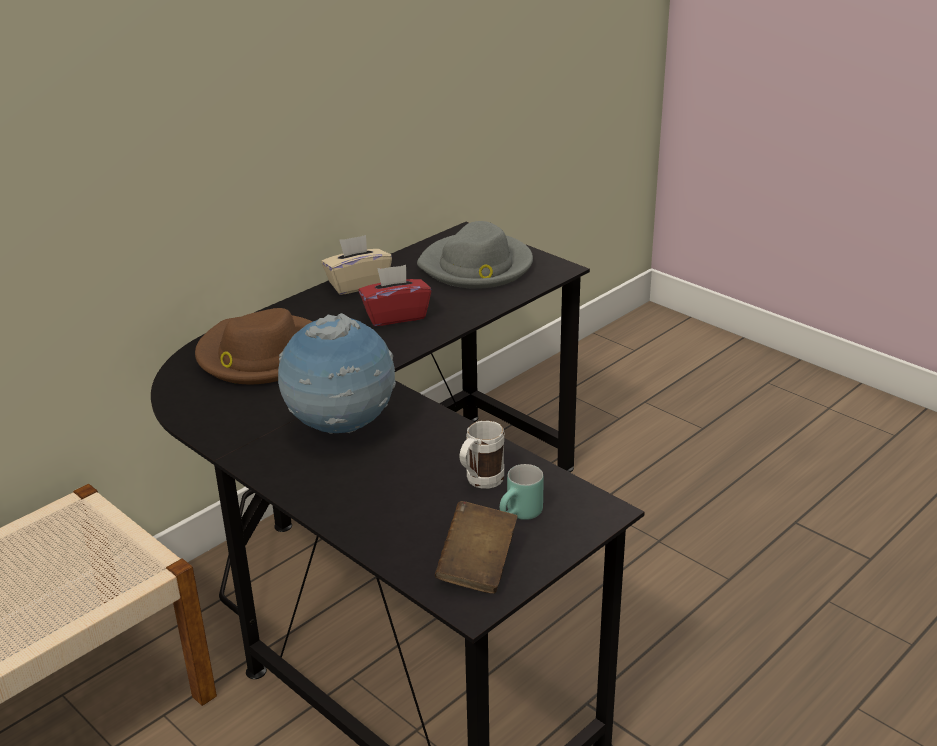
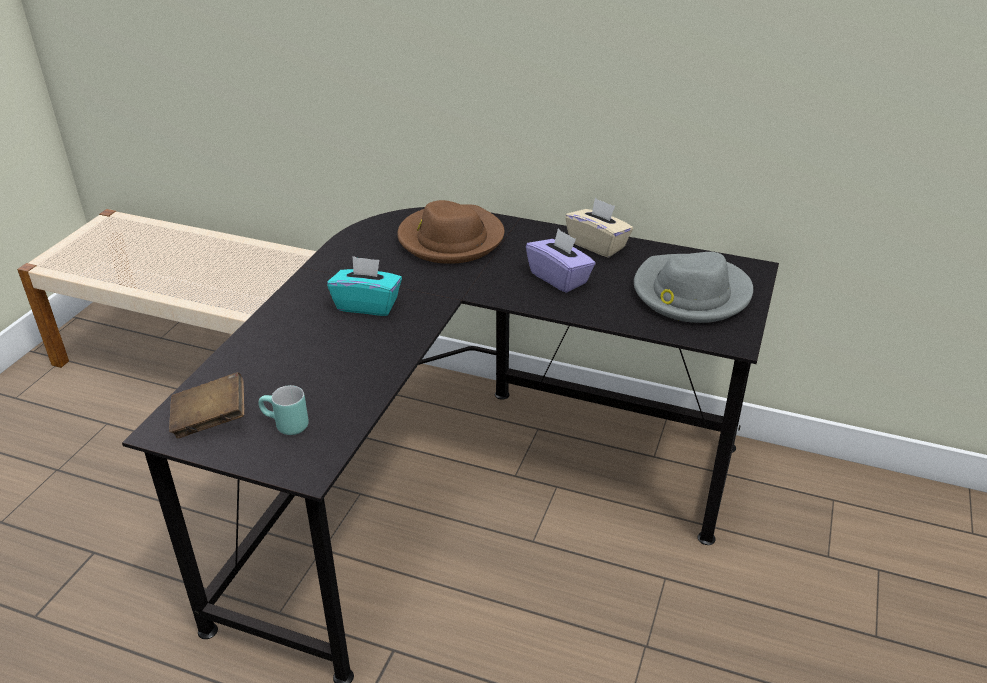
camera: 65 degrees right, 5 degrees up
globe [278,313,396,434] -> turquoise tissue box [327,256,402,316]
red tissue box [358,265,431,326] -> purple tissue box [526,229,596,293]
white mug [459,421,504,489] -> none

